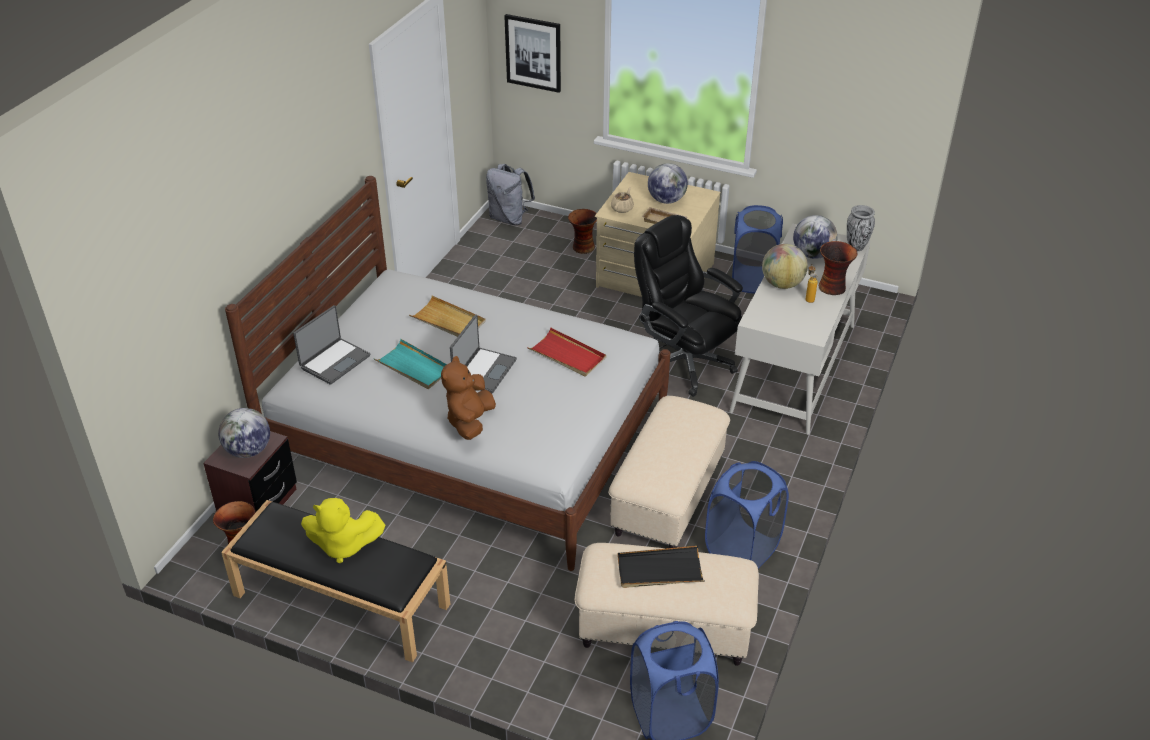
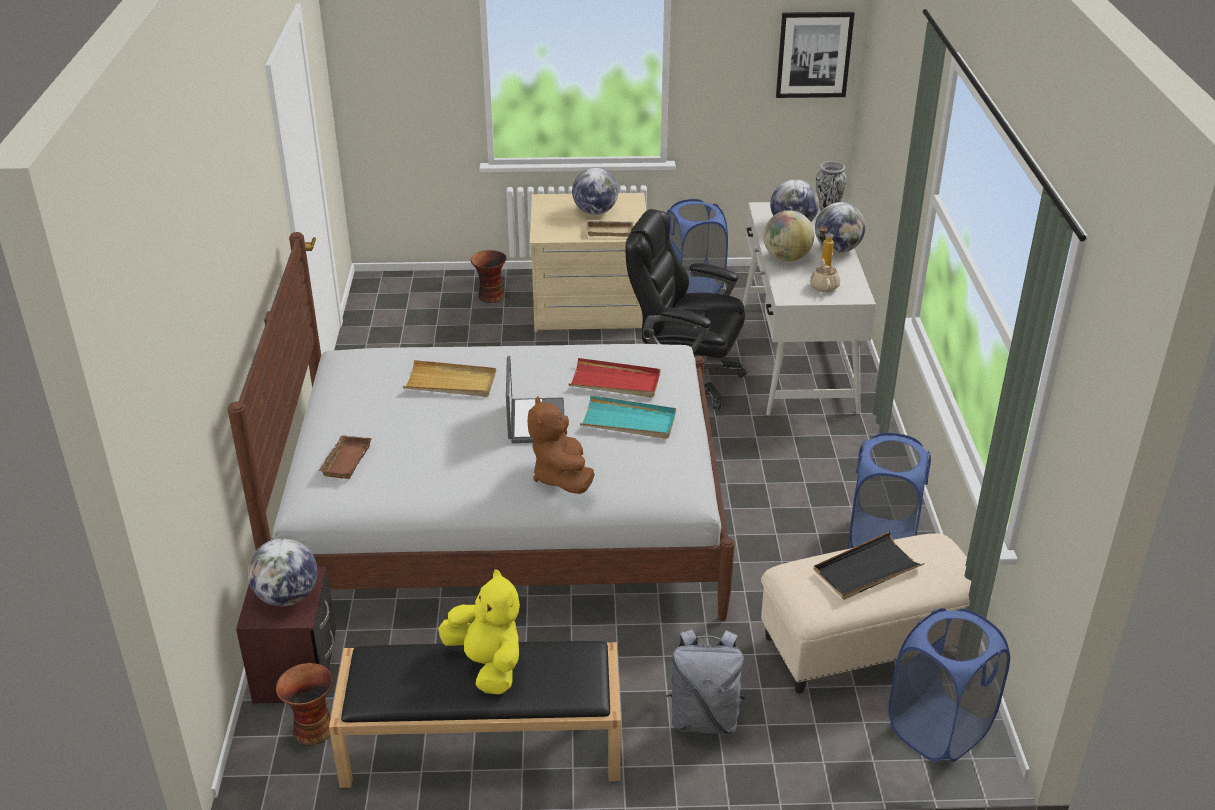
camera: 25 degrees left, 5 degrees down
laptop [293,305,370,385] -> brown tray [319,435,372,479]
yellow plush toy [301,498,385,563] -> yellow plush toy turned 105 degrees counterclockwise [438,569,520,695]
turquoise tray [374,339,447,389] -> turquoise tray moved to [580,395,676,439]
grey backpack [486,164,535,225] -> grey backpack moved to [666,629,745,734]
picture [504,14,561,93] -> picture moved to [776,12,855,98]
beige ottoman [608,396,730,548] -> none
beige teapot [611,187,634,213] -> beige teapot moved to [810,259,840,292]
vase [819,241,858,295] -> globe [815,202,866,253]

